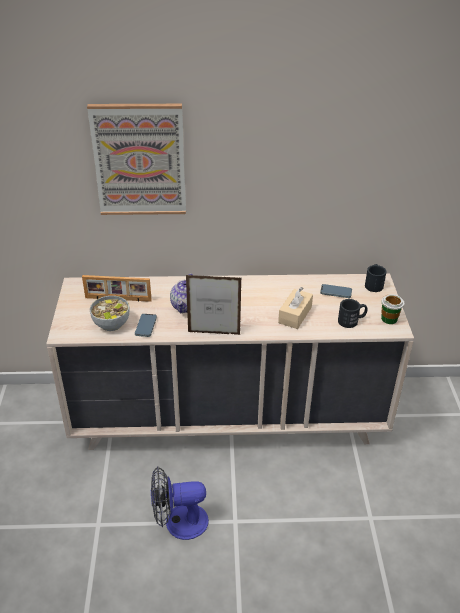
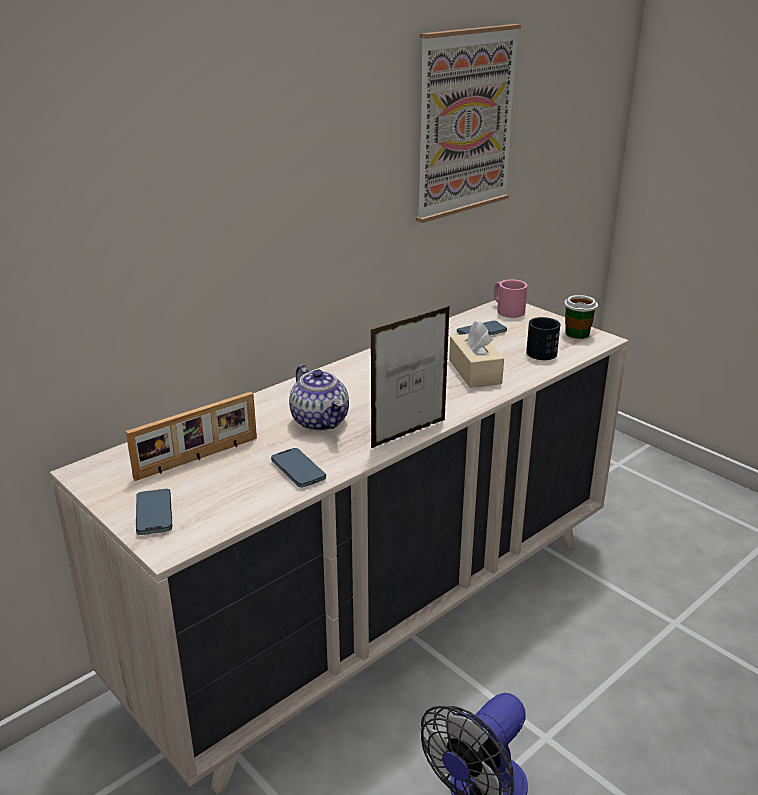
camera: 40 degrees left, 10 degrees down
picture [87,104,186,215] -> picture moved to [416,24,521,223]
bowl [90,296,129,331] -> none
black mug [365,264,387,292] -> pink mug [494,279,528,318]
none -> phone [136,489,173,535]

